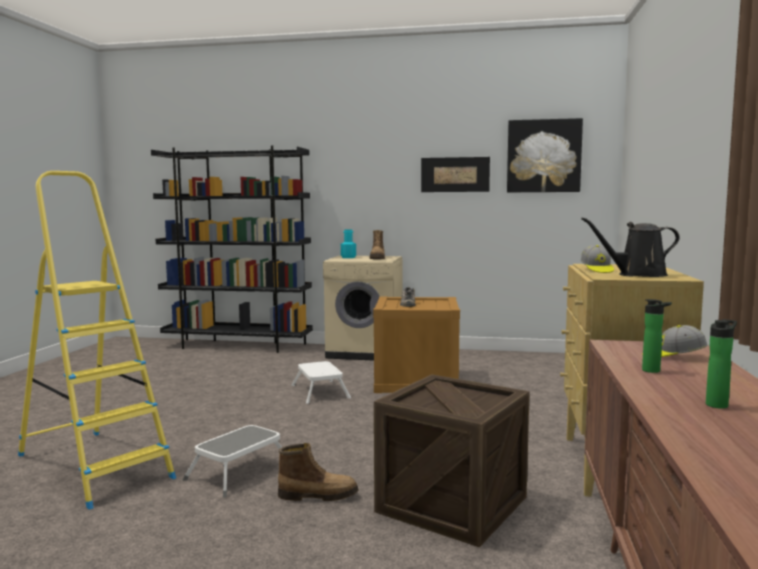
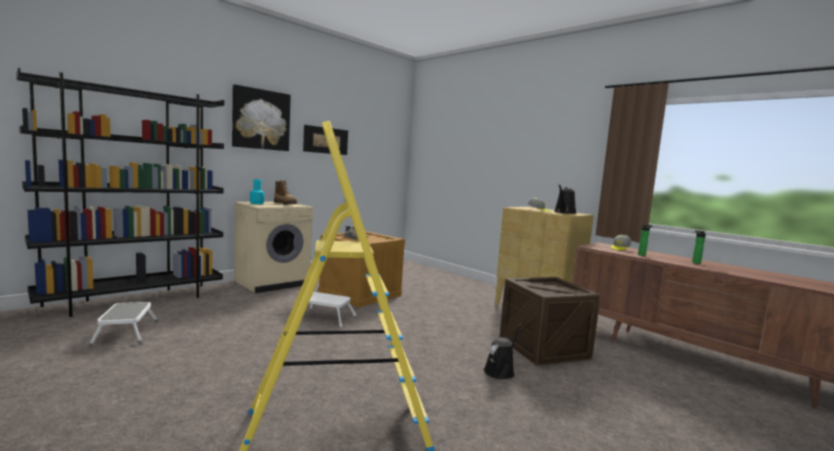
camera: 55 degrees left, 0 degrees up
grey step ladder [182,425,282,498] -> grey step ladder moved to [88,302,159,348]
boot [278,443,359,501] -> black watering can [484,324,522,379]
picture [507,118,583,192] -> picture moved to [232,84,291,151]

